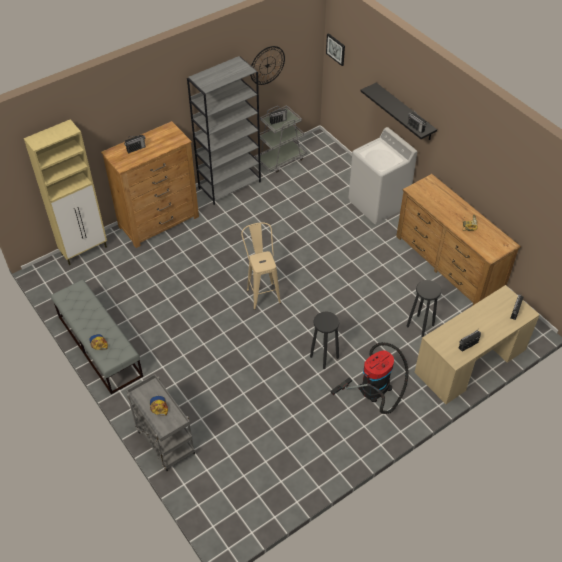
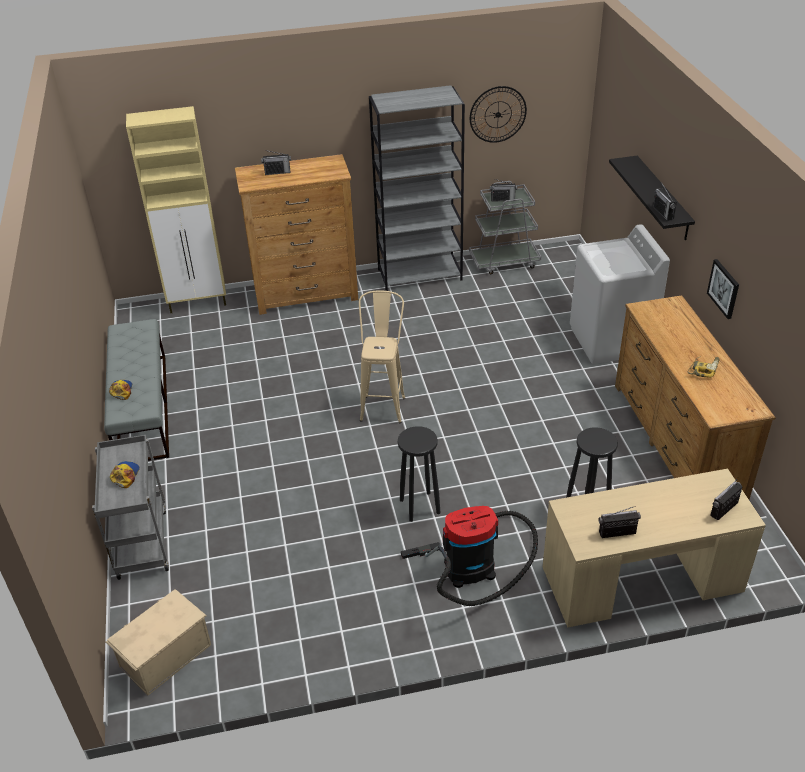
camera: 25 degrees right, 10 degrees down
picture [326,33,345,66] -> picture moved to [707,259,739,319]
none -> beige storage box [106,589,211,695]

